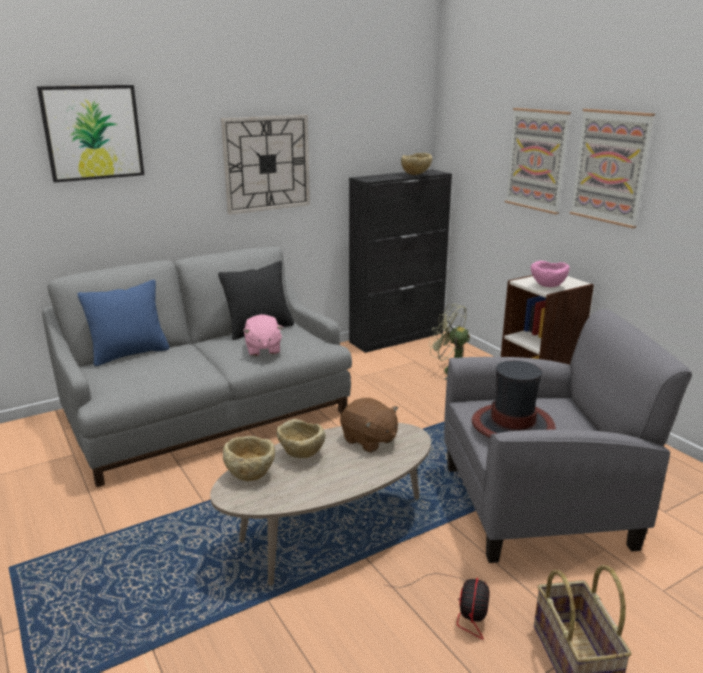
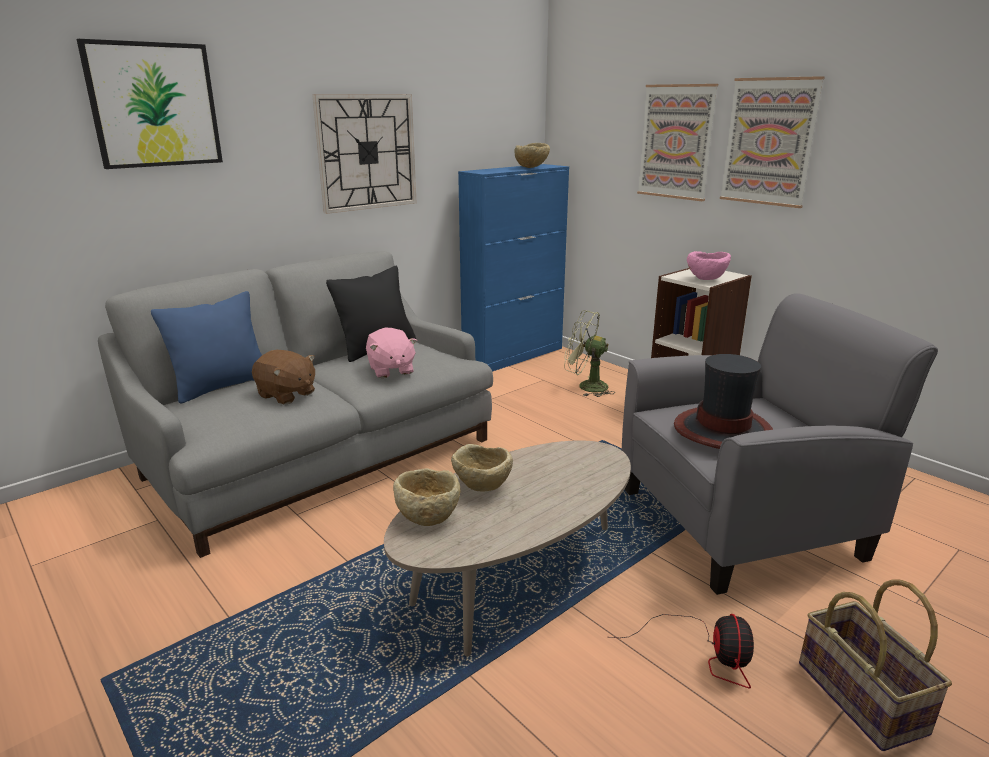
camera: 10 degrees left, 0 degrees up
brown plush toy [340,398,398,453] -> brown plush toy moved to [252,350,315,404]
black cabinet [349,169,452,353] -> blue cabinet [458,164,569,372]

